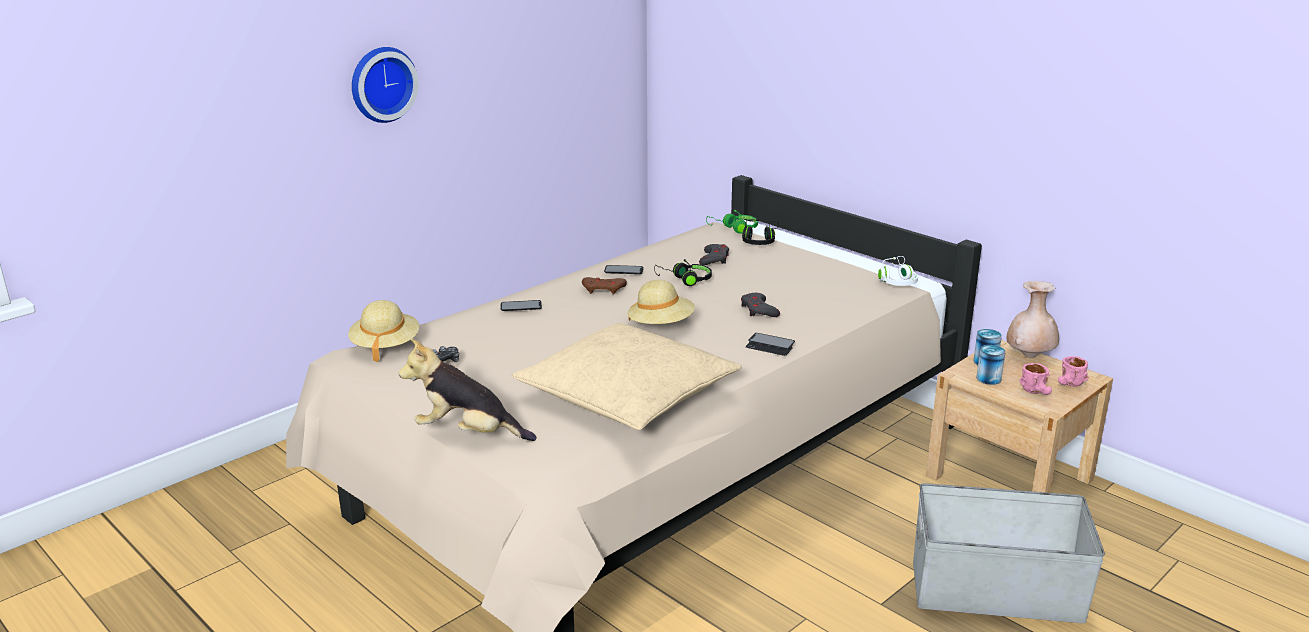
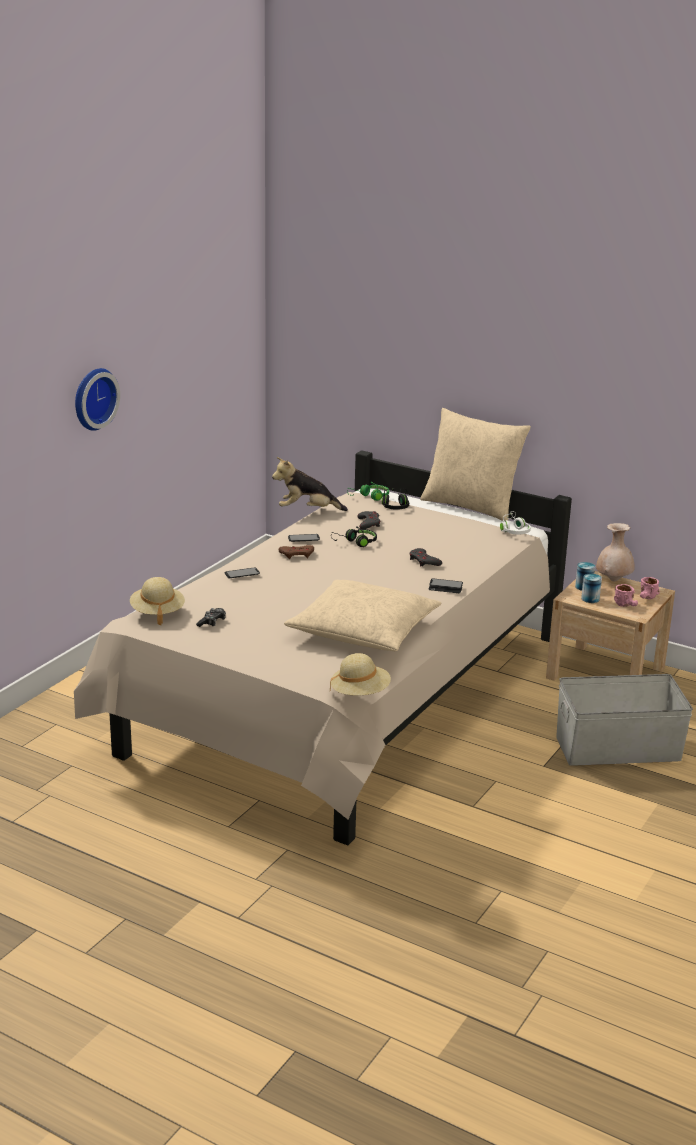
camera: 15 degrees left, 0 degrees up
plush toy [399,339,537,441] -> plush toy moved to [272,457,348,511]
beige hat [628,280,695,324] -> beige hat moved to [330,653,391,695]
none -> beige pillow [420,408,531,521]

